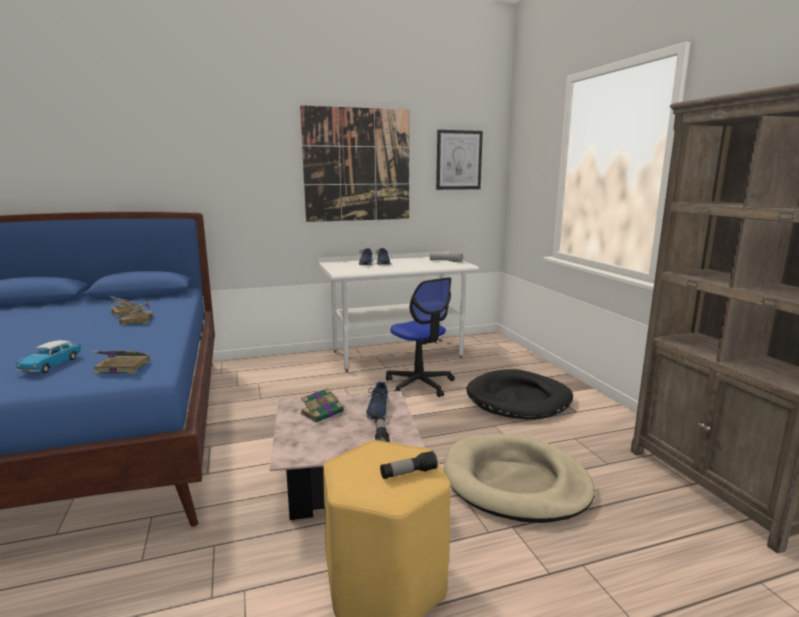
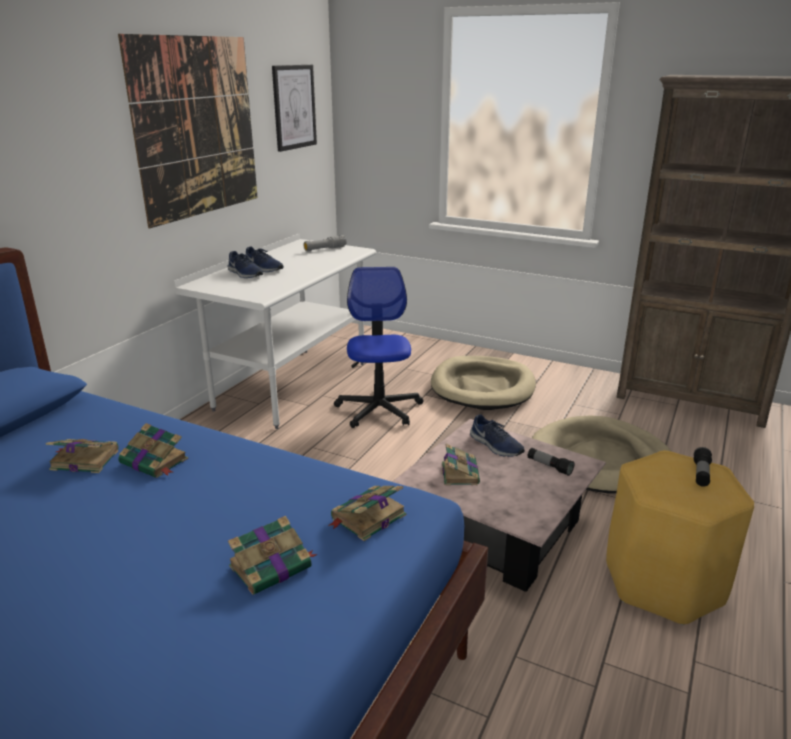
camera: 45 degrees left, 10 degrees up
toy car [16,340,82,373] -> book [228,516,317,595]
office chair [386,277,455,397] -> office chair turned 105 degrees counterclockwise [334,267,424,428]
black dog bed [467,369,573,419] -> beige dog bed [431,356,536,410]

